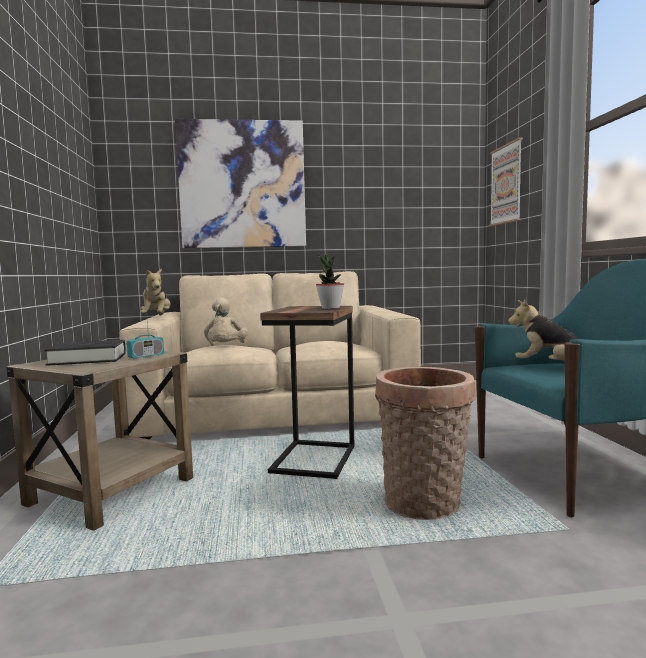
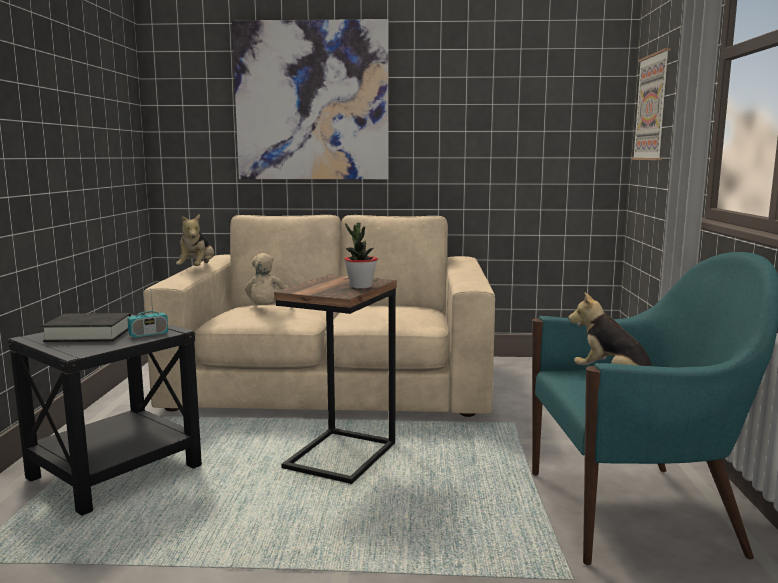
camera: 10 degrees right, 5 degrees up
beige side table [6,348,193,531] -> black side table [8,314,202,516]
basket [375,367,475,520] -> none

